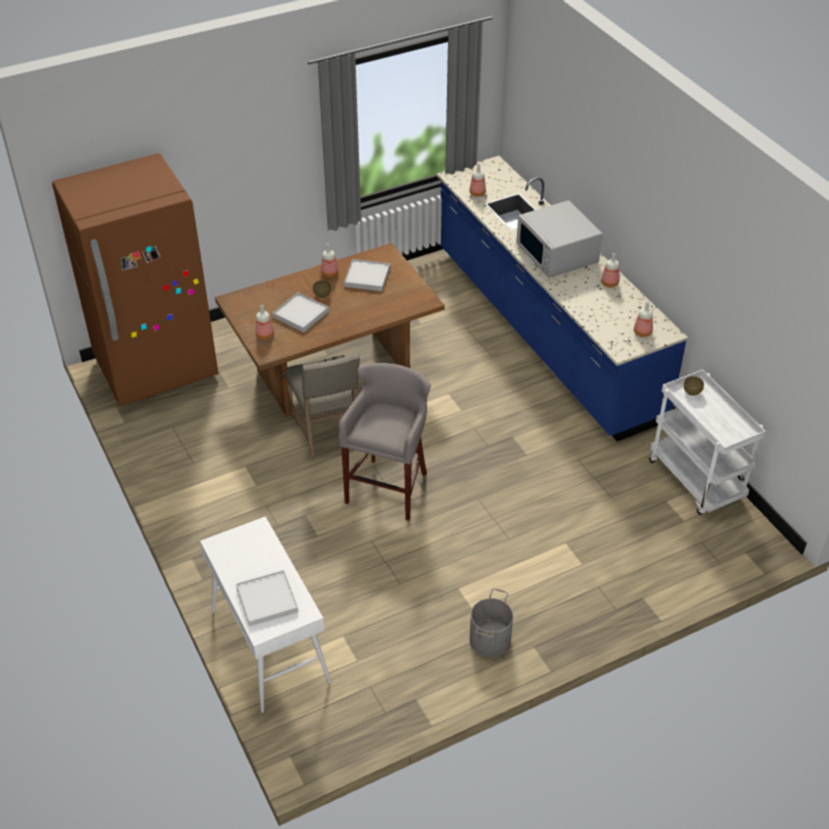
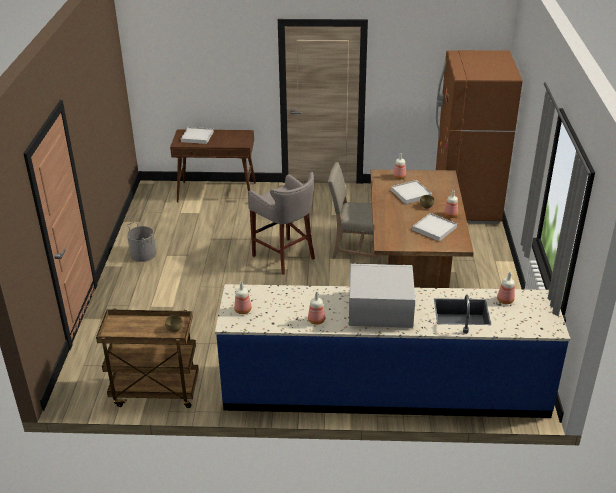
camera: 120 degrees right, 10 degrees down
white console table [200,516,331,713] -> brown console table [170,129,256,203]
white cart [649,369,766,515] -> brown cart [96,309,199,408]

